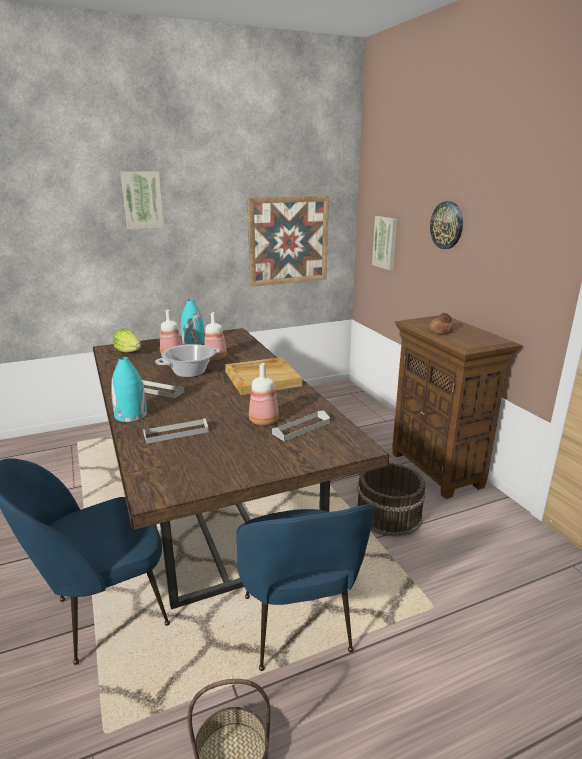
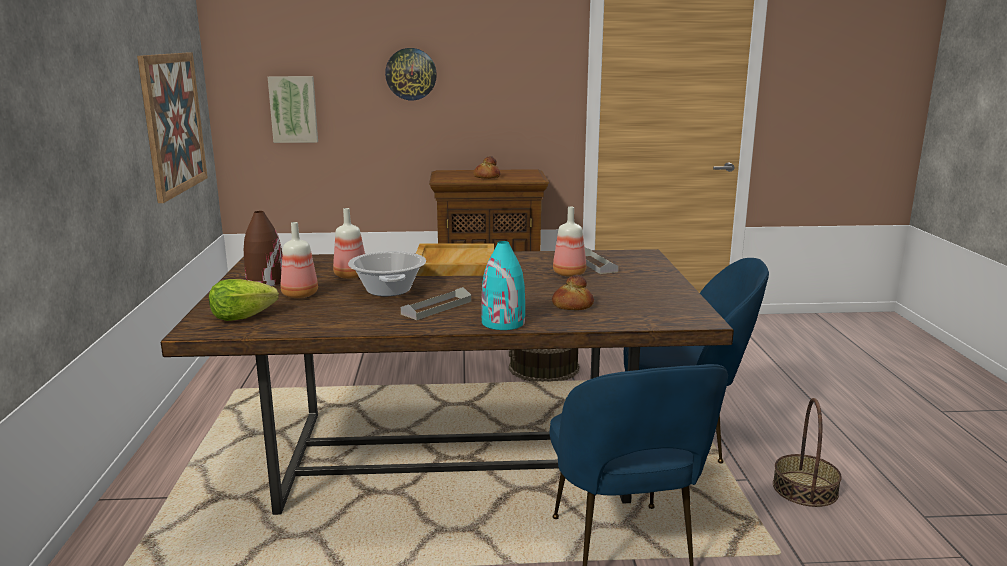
camera: 70 degrees left, 5 degrees down
picture [120,171,164,229] -> none
grey tray [143,418,209,444] -> bread [552,275,594,310]
turquoise vase [181,300,205,345] -> brown vase [244,211,282,286]

